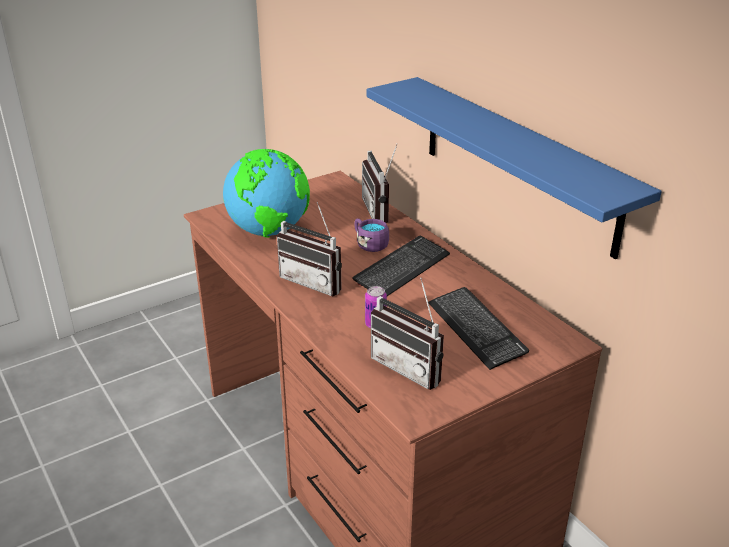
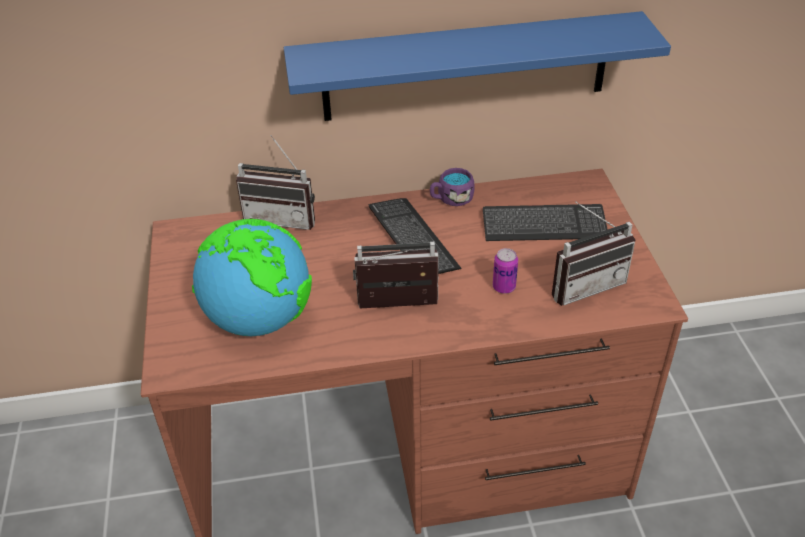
camera: 65 degrees left, 10 degrees up
radio [277,202,342,296] -> radio turned 150 degrees counterclockwise [353,242,439,309]
purple mug [355,218,389,252] -> purple mug moved to [430,168,475,206]

